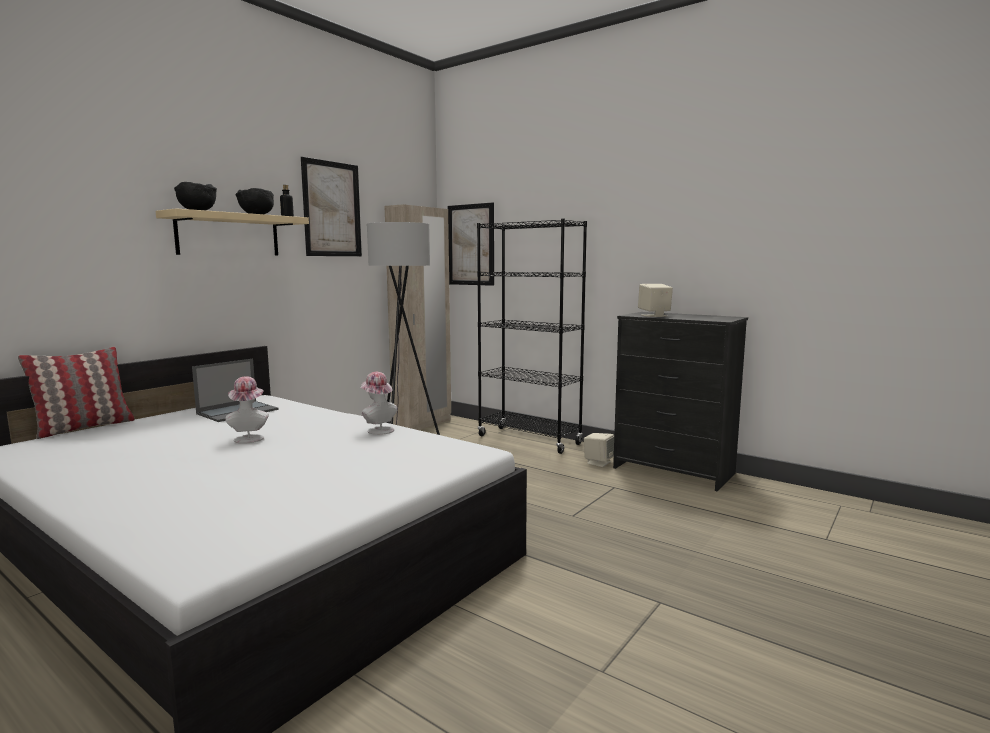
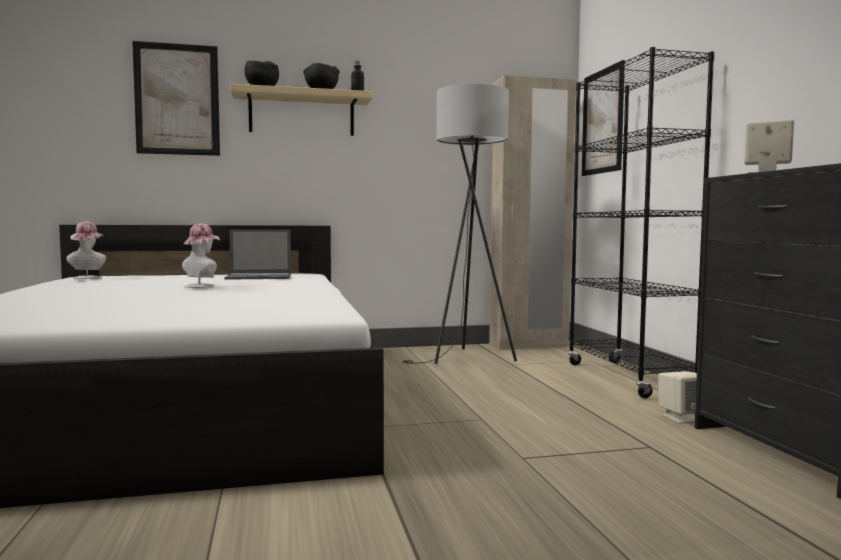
camera: 40 degrees right, 5 degrees down
pillow [18,347,135,439] -> none
picture [301,157,362,256] -> picture moved to [132,41,220,156]
hat [361,372,397,435] -> hat moved to [66,221,106,279]

